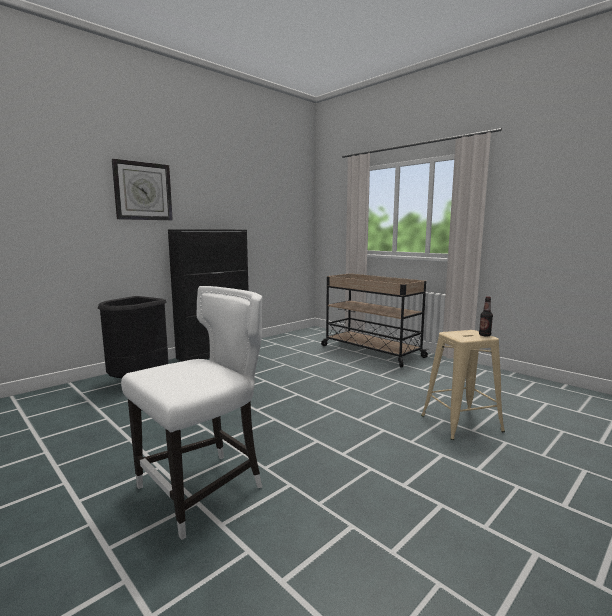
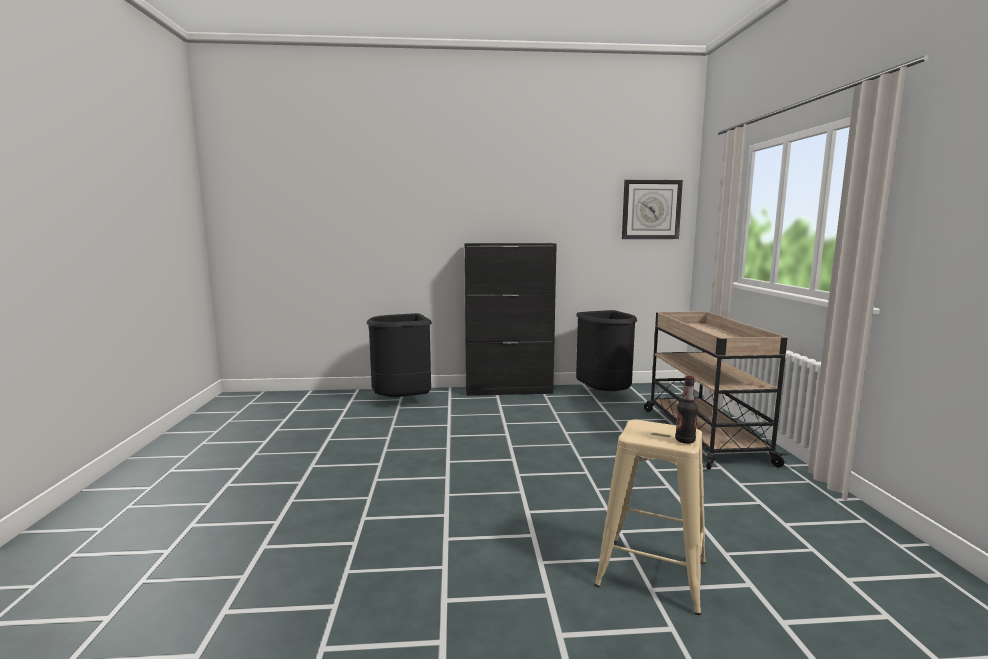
camera: 40 degrees right, 0 degrees up
wall clock [112,159,173,220] -> wall clock moved to [622,180,683,239]
white chair [121,286,262,540] -> none
none -> black trash can [576,310,637,391]

